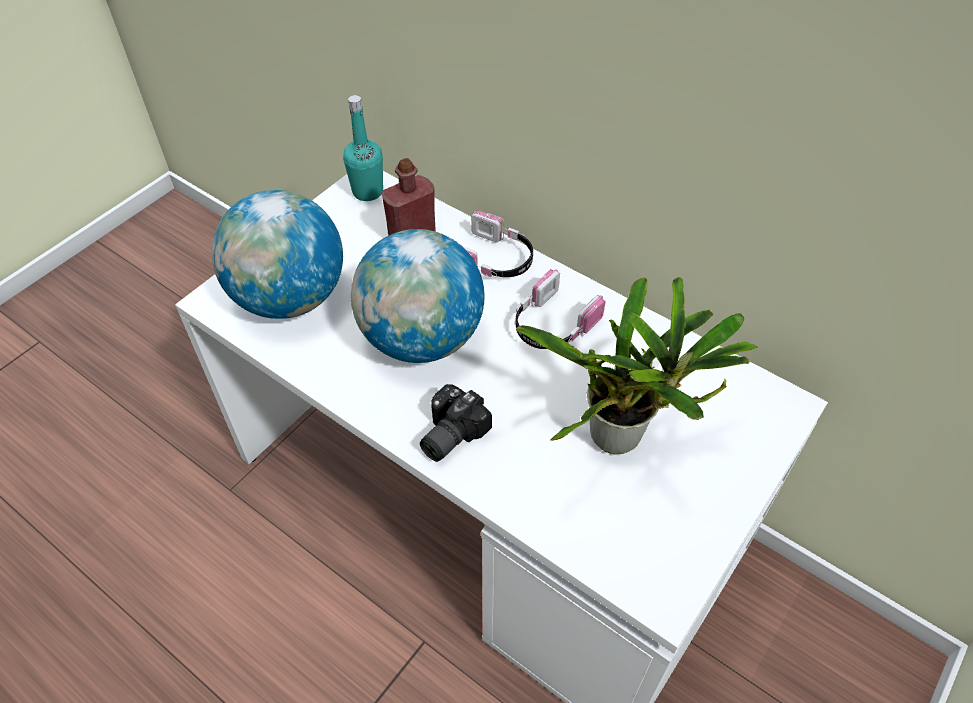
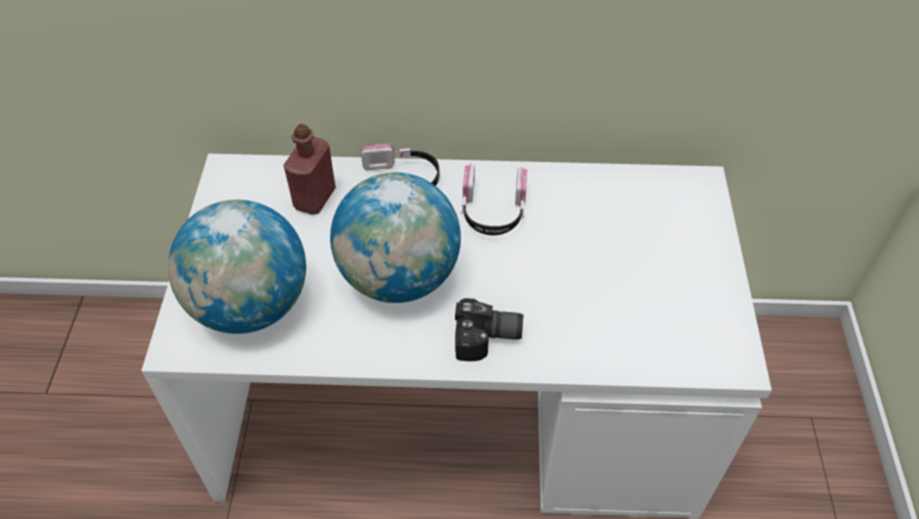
camera: 35 degrees left, 0 degrees up
turquoise bottle [343,95,383,201] -> none
camera [420,384,492,462] -> camera turned 90 degrees counterclockwise [455,298,524,361]
potted plant [516,277,758,455] -> none

